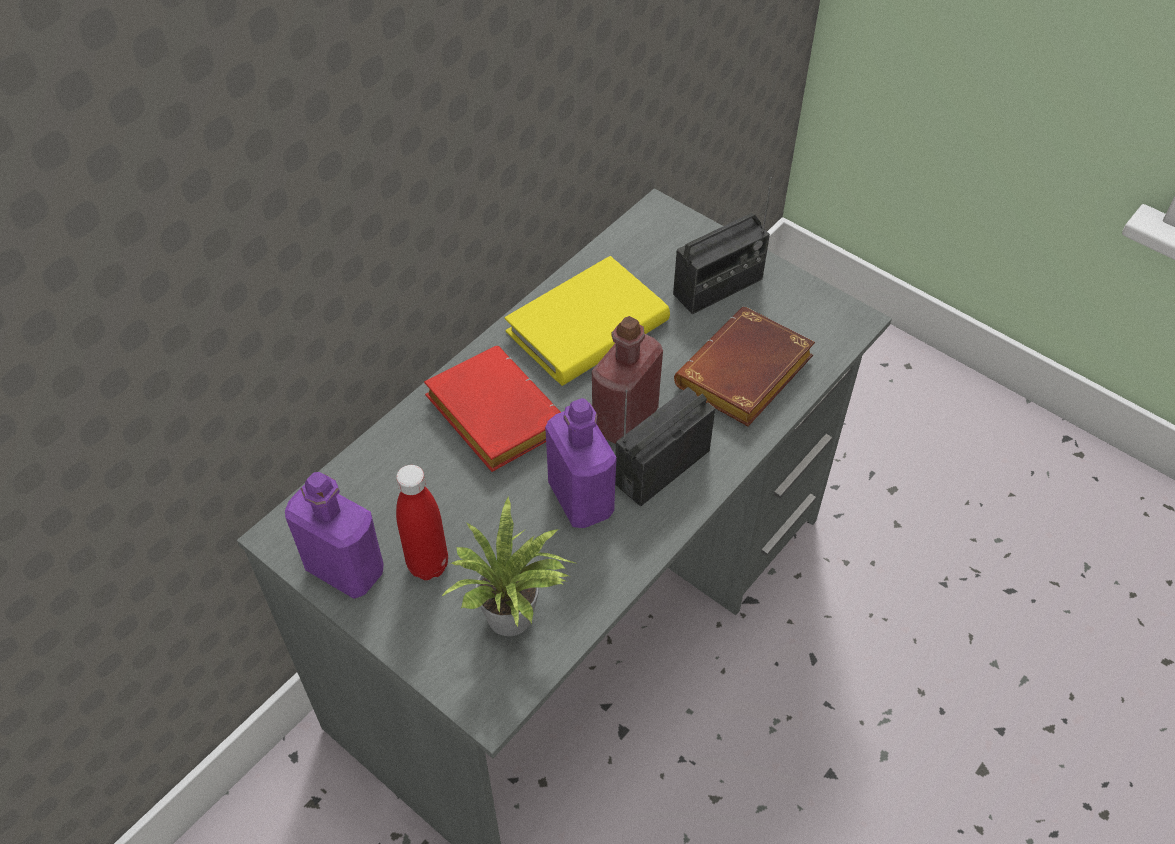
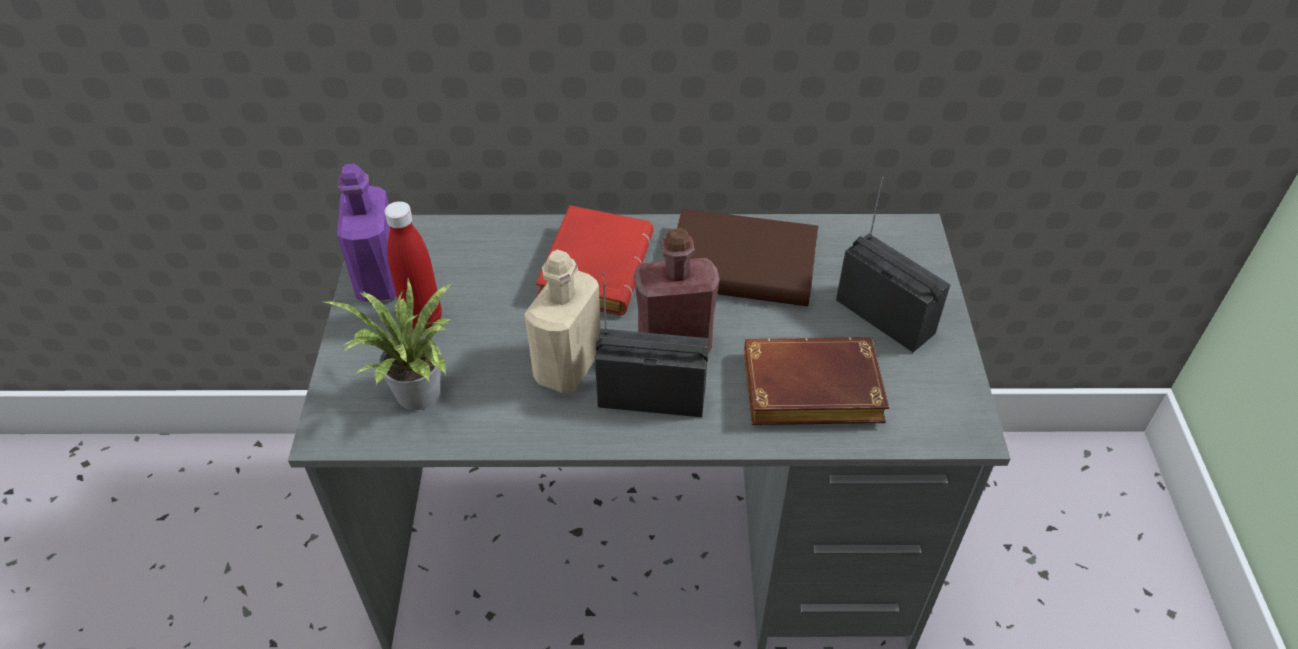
camera: 50 degrees right, 5 degrees down
yellow book [505,256,670,386] -> brown book [677,209,818,306]
purple bottle [545,398,617,528] -> beige bottle [524,249,601,393]
radio [673,177,772,314] -> radio turned 150 degrees counterclockwise [836,177,950,353]

